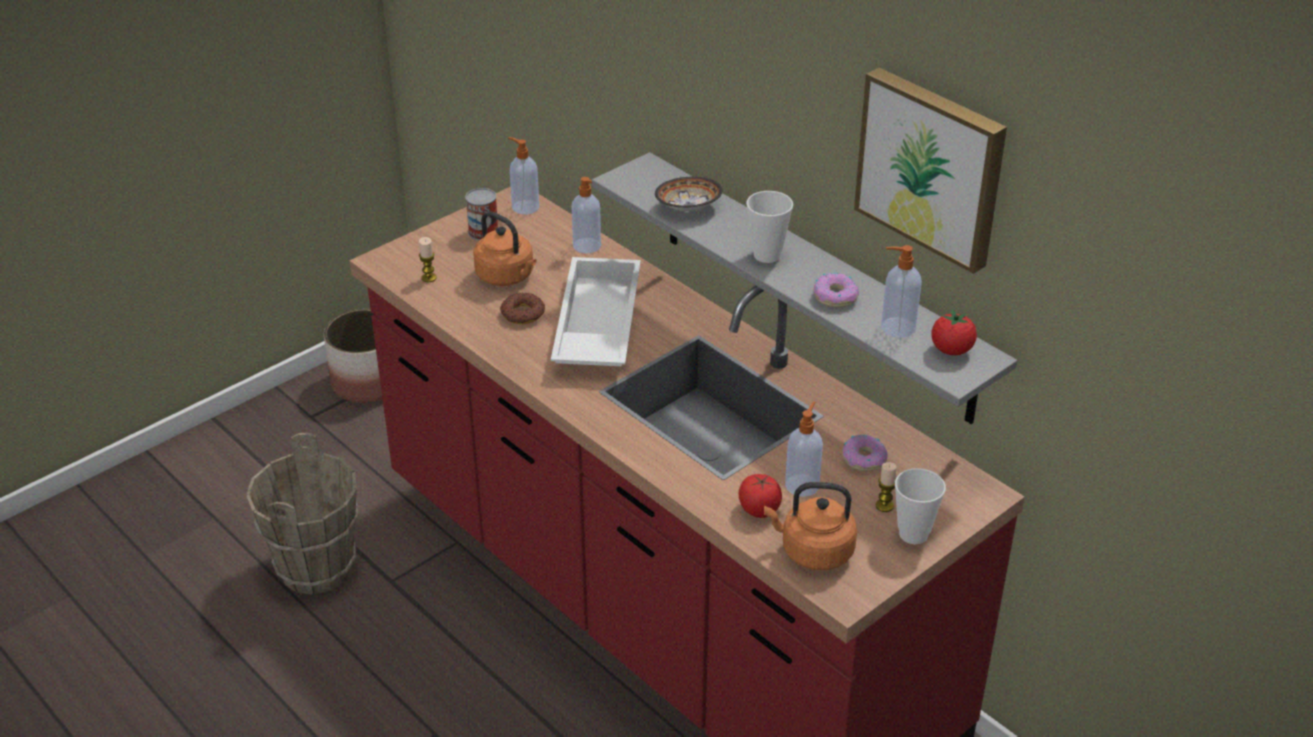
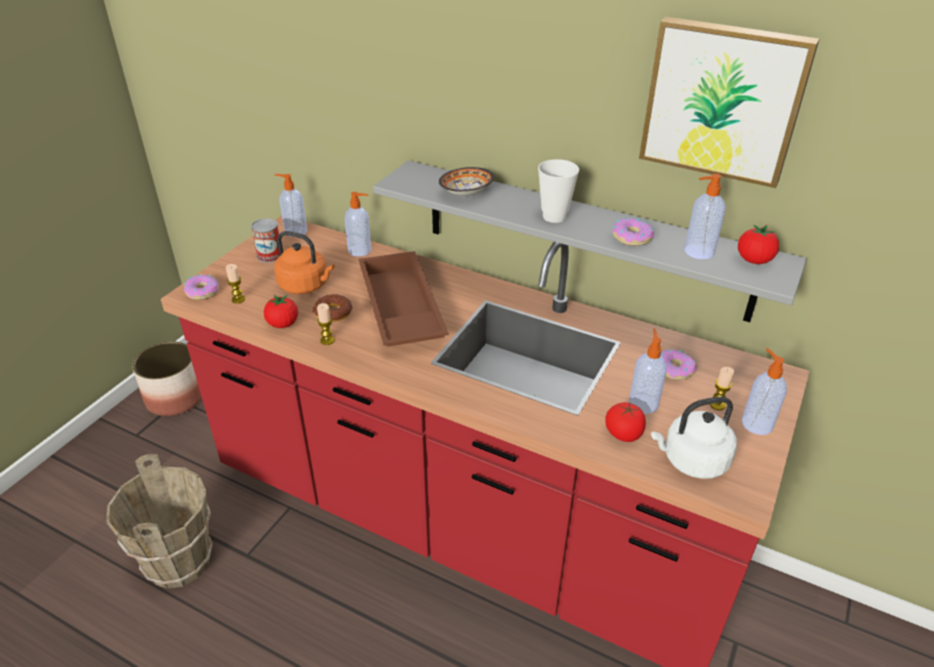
camera: 20 degrees left, 0 degrees up
white tray [551,257,641,366] -> brown tray [359,251,449,347]
orange kettle [764,482,857,570] -> white kettle [651,397,737,479]
cup [895,468,946,544] -> soap dispenser [742,348,787,435]
none -> donut [184,275,219,300]
none -> tomato [264,295,298,328]
none -> candle [317,303,335,345]

